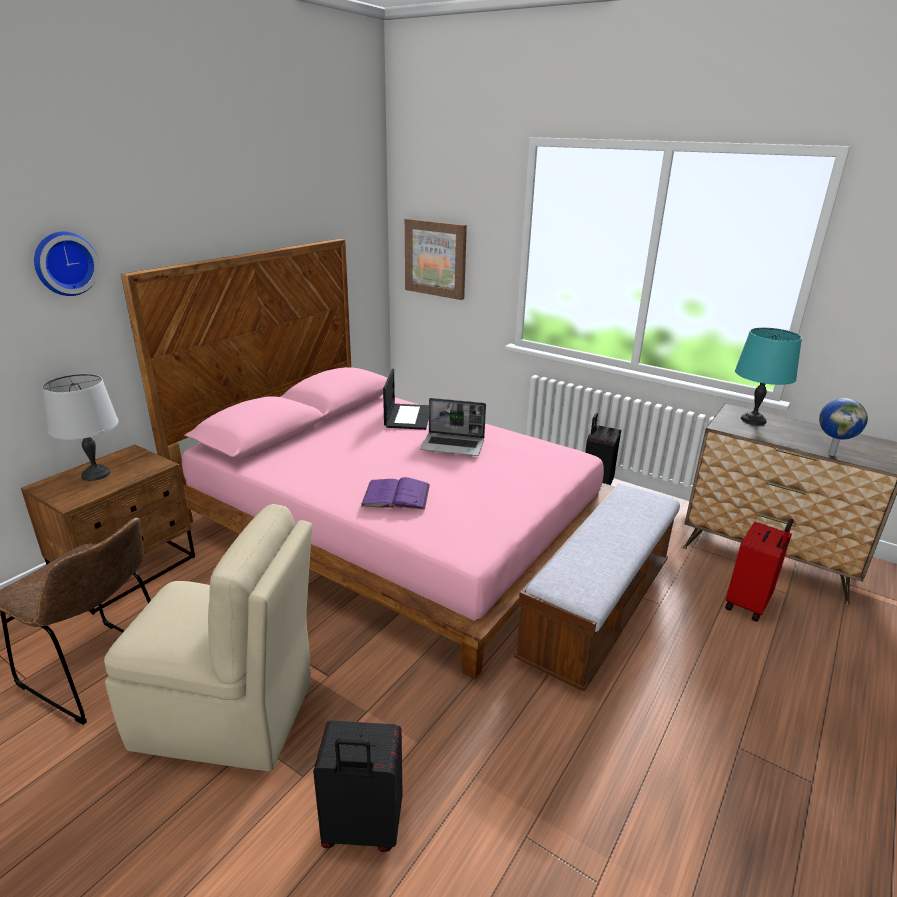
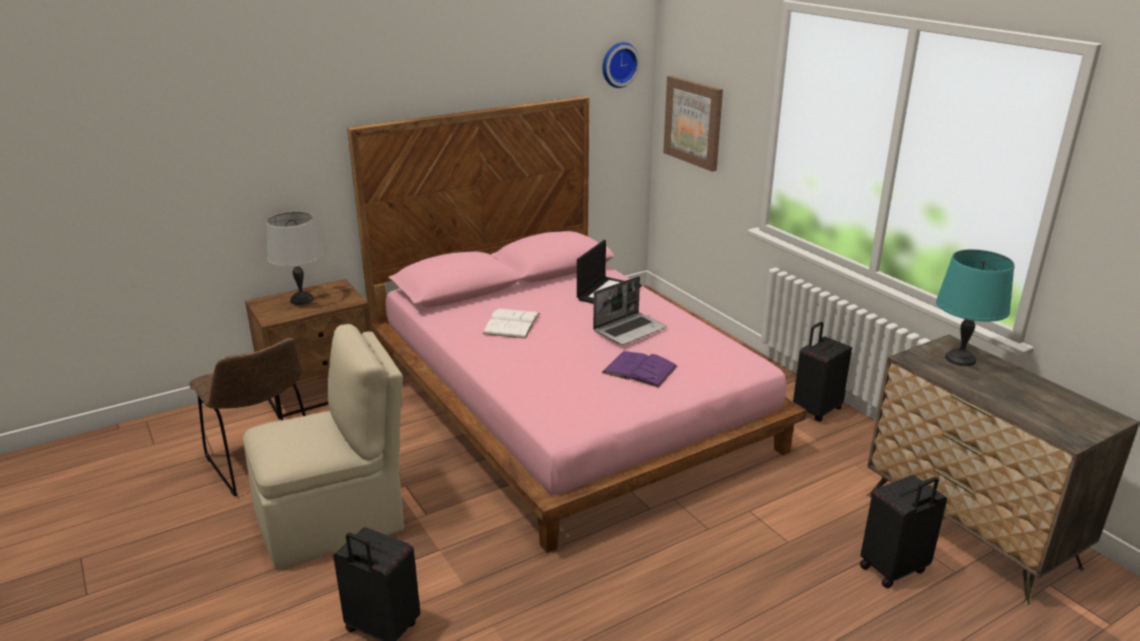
camera: 25 degrees right, 0 degrees up
wall clock [34,232,99,296] -> wall clock moved to [602,42,640,88]
beige chair [104,504,312,771] -> beige chair turned 60 degrees counterclockwise [243,324,404,570]
purple book [361,477,430,510] -> purple book moved to [602,351,678,388]
laptop [420,398,486,456] -> laptop turned 75 degrees counterclockwise [593,276,667,345]
bench [514,483,680,691] -> none
red suitcase [725,519,794,622] -> black suitcase [860,475,947,589]
globe [819,398,868,456] -> none
none -> white book [483,309,540,339]

